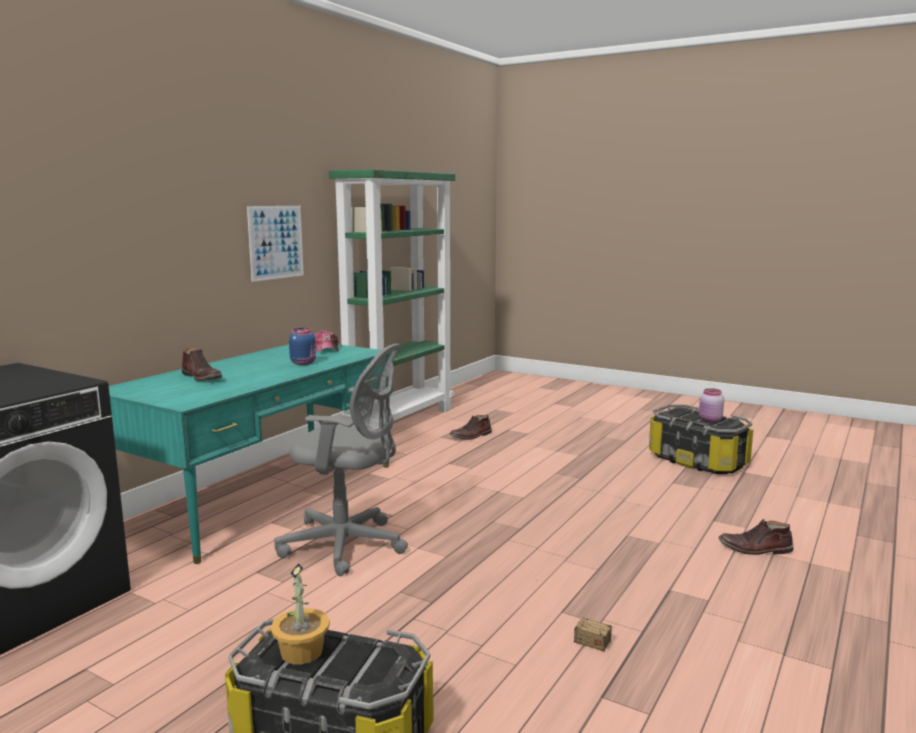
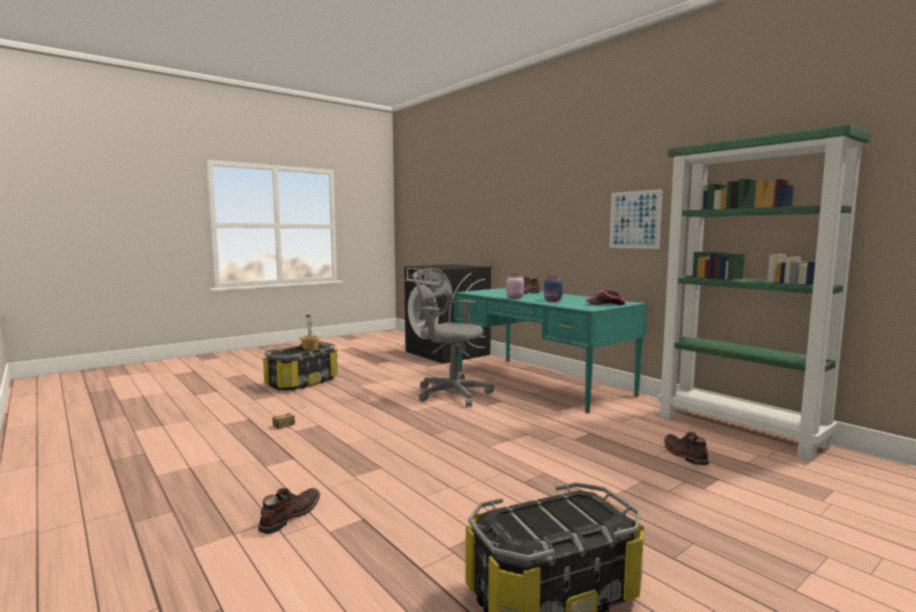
camera: 110 degrees right, 5 degrees down
grey office chair [274,344,408,577] -> grey office chair turned 90 degrees clockwise [413,268,494,407]
pink jar [699,388,724,422] -> pink jar moved to [506,274,524,299]

